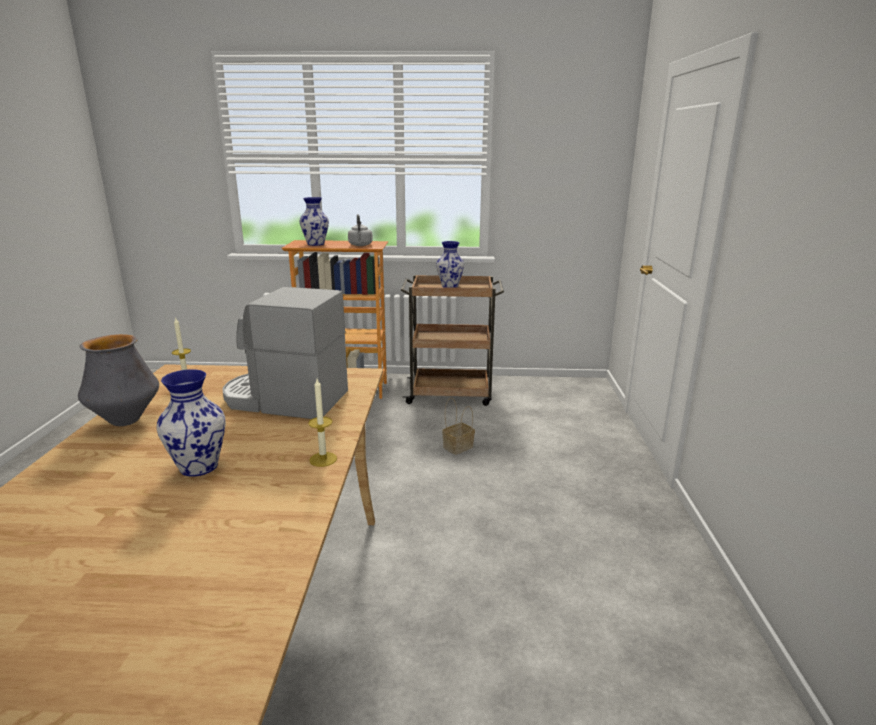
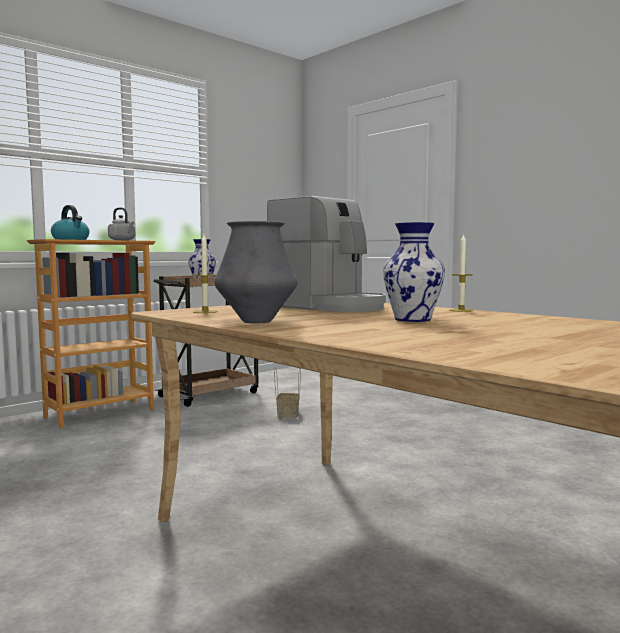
camera: 45 degrees left, 15 degrees down
coffee machine [222,287,348,419] -> coffee machine turned 105 degrees counterclockwise [267,196,386,312]
vase [300,197,329,246] -> kettle [51,205,90,240]

